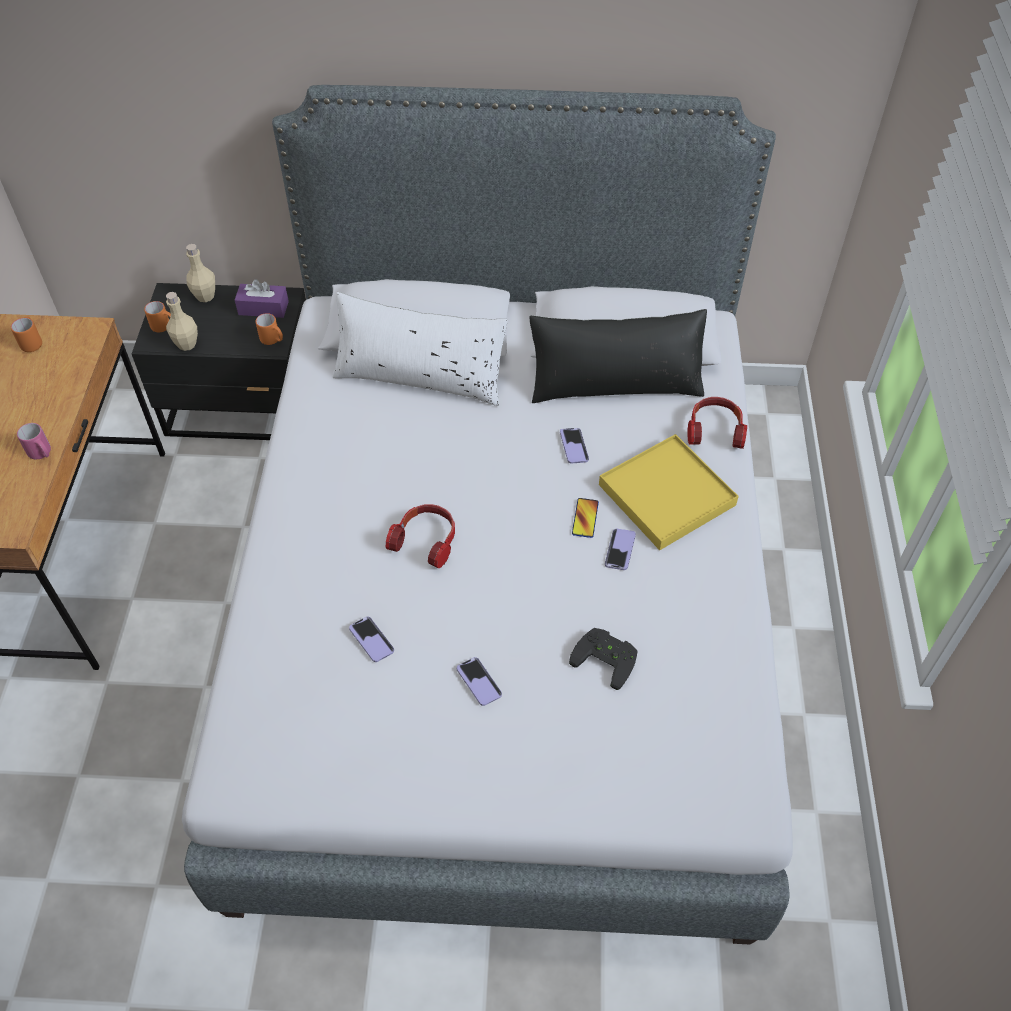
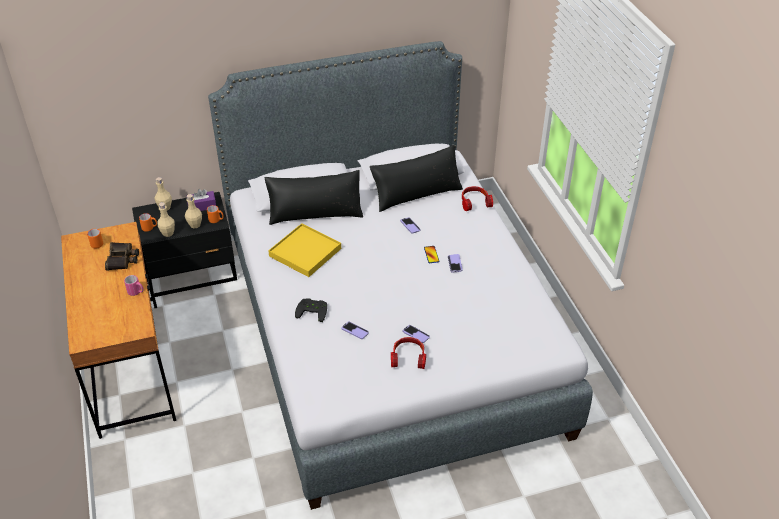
camera: 20 degrees left, 10 degrees down
white pillow [333,292,508,406] -> black pillow [265,170,363,225]
headphones [386,504,455,568] -> headphones moved to [391,337,426,369]
black game controller [569,628,638,690] -> black game controller moved to [295,298,327,322]
yellow tray [599,434,739,550] -> yellow tray moved to [268,223,341,277]
none -> binoculars [105,242,139,270]
none -> beige bottle [185,194,202,229]

